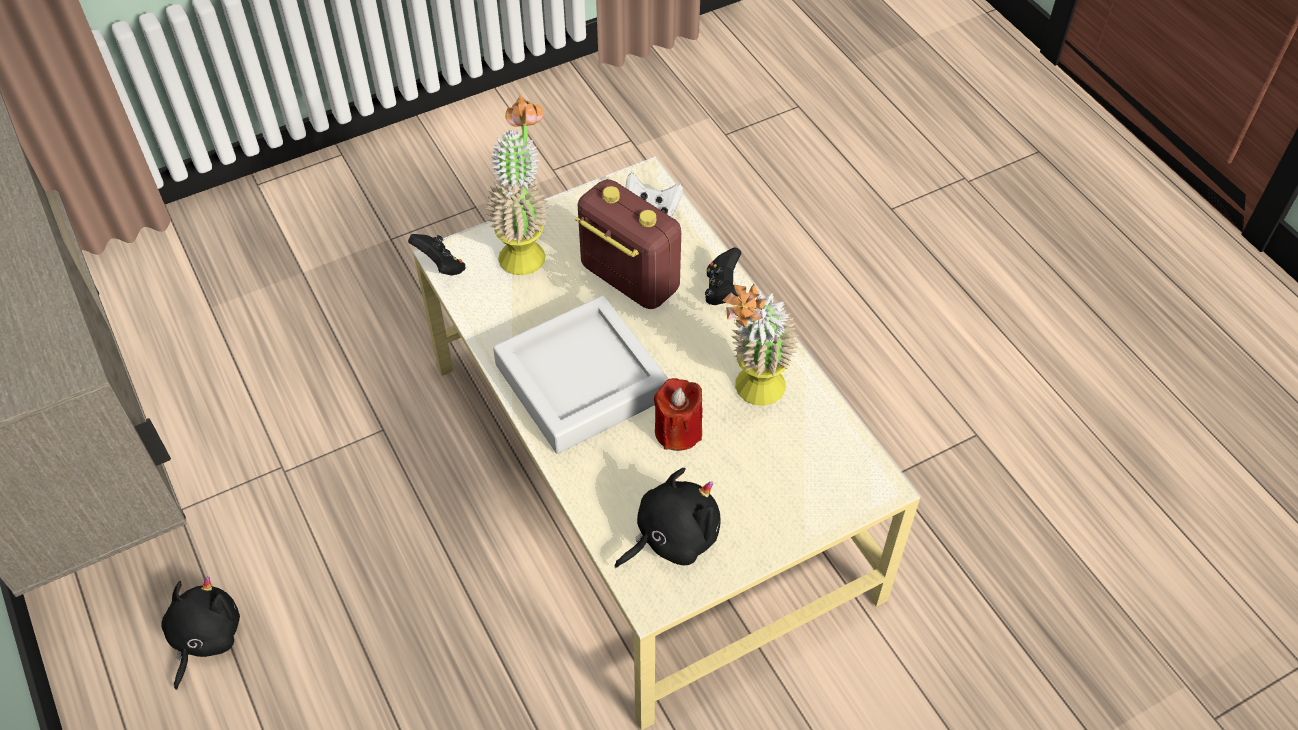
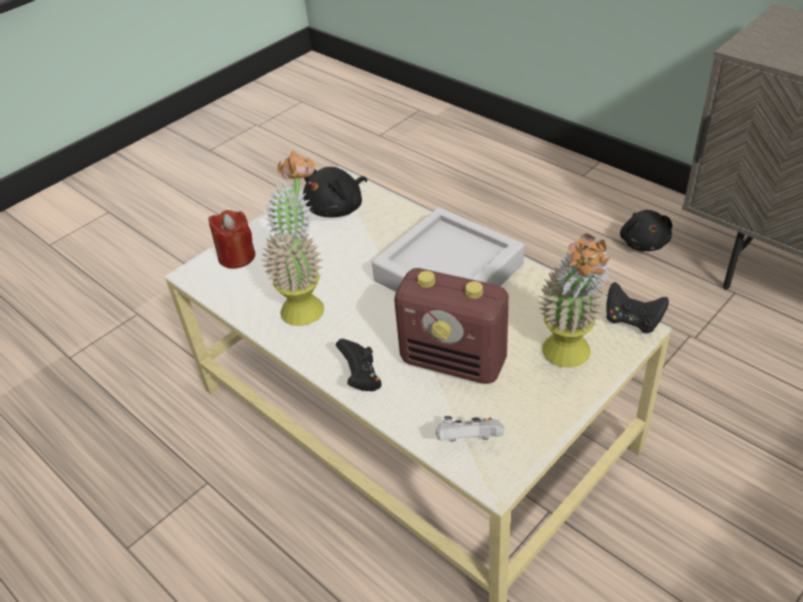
camera: 165 degrees right, 10 degrees down
red candle [654,378,703,451] -> red candle moved to [208,210,255,269]

